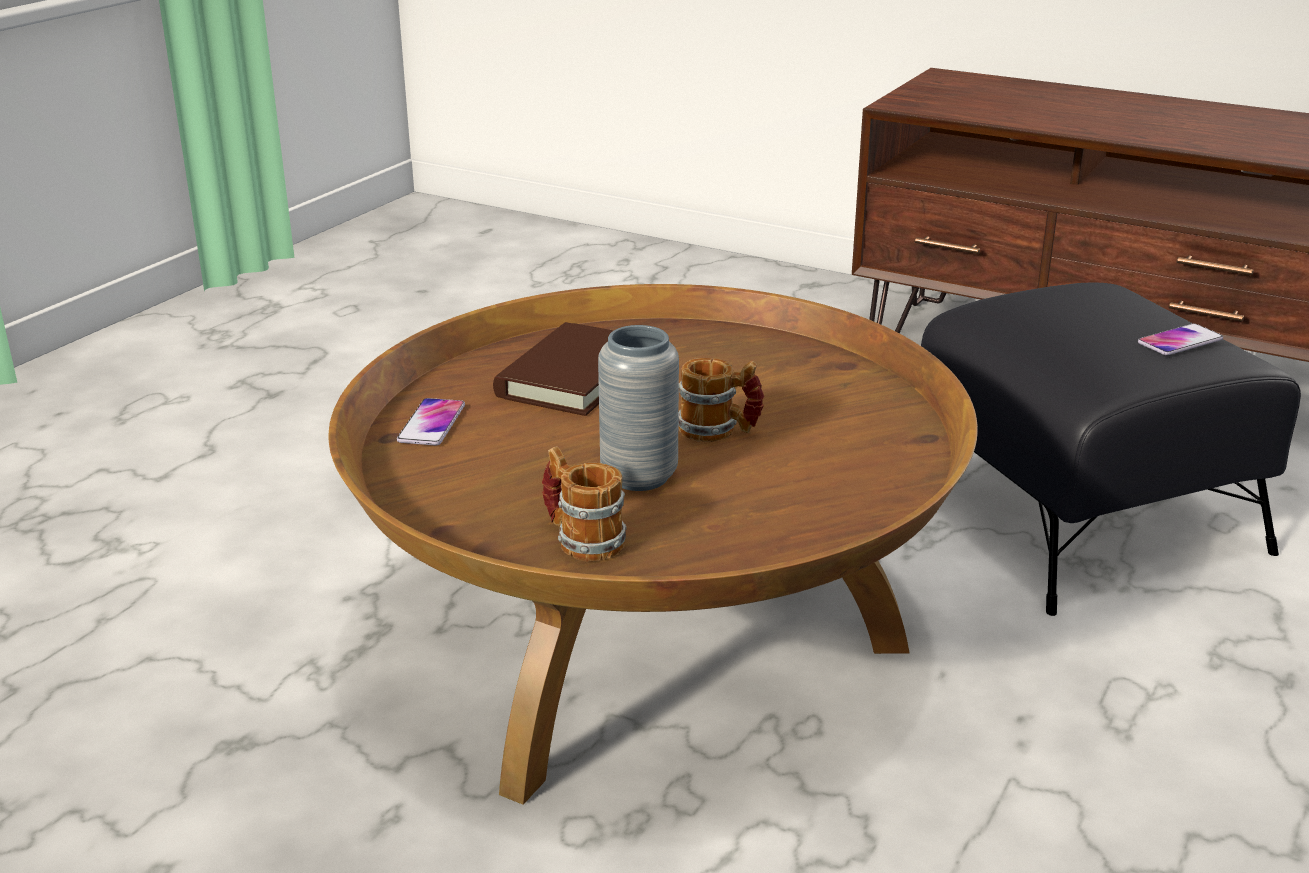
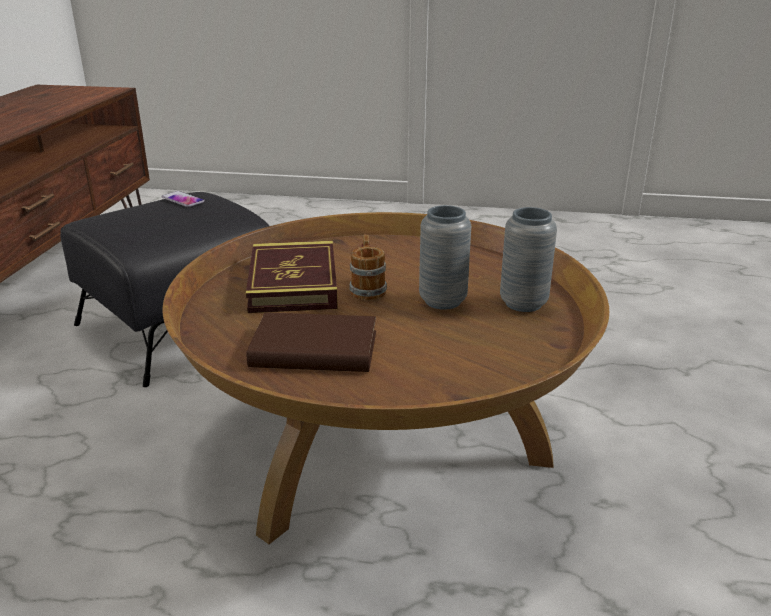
camera: 110 degrees left, 0 degrees up
phone [397,398,465,445] -> none
mug [542,446,626,561] -> grey vase [500,207,557,312]
none -> book [246,241,338,313]

